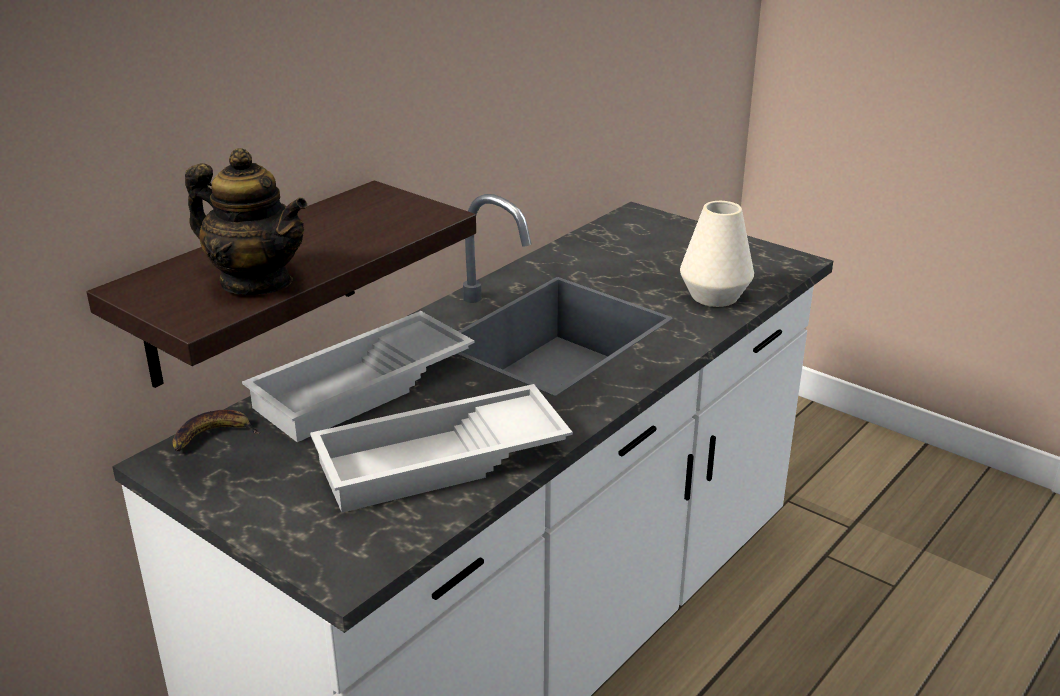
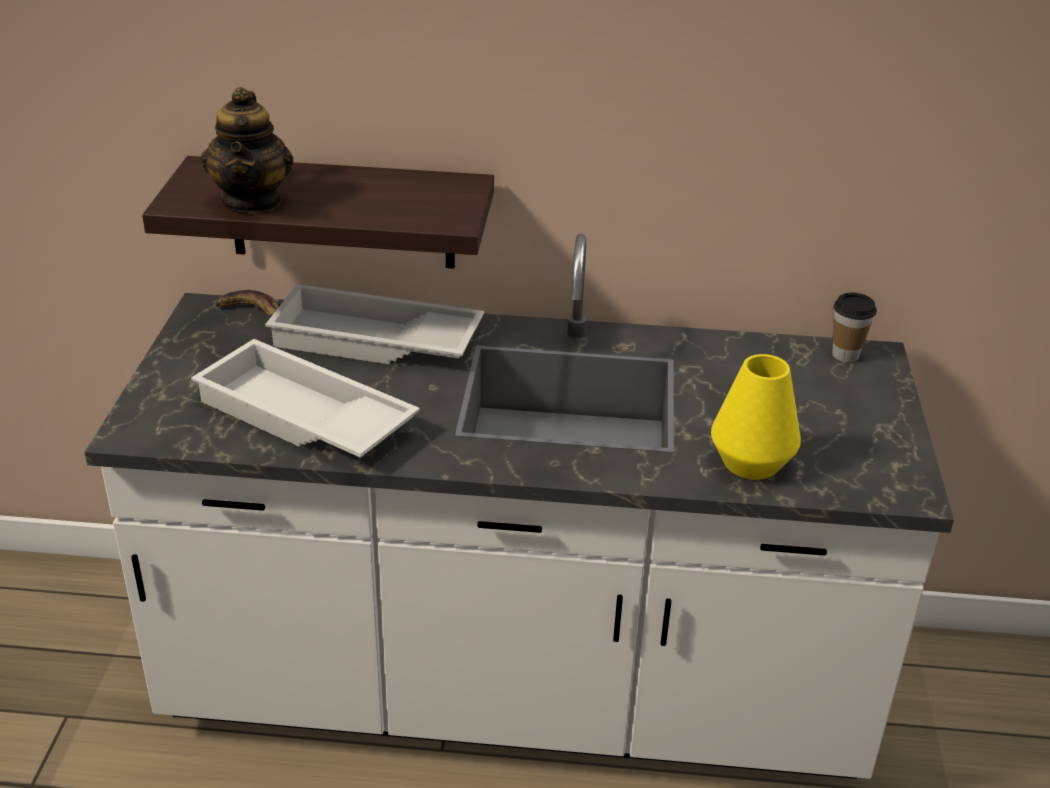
camera: 55 degrees right, 5 degrees up
white vase [680,201,754,307] -> yellow vase [711,354,801,480]
none -> cup [832,293,877,362]

